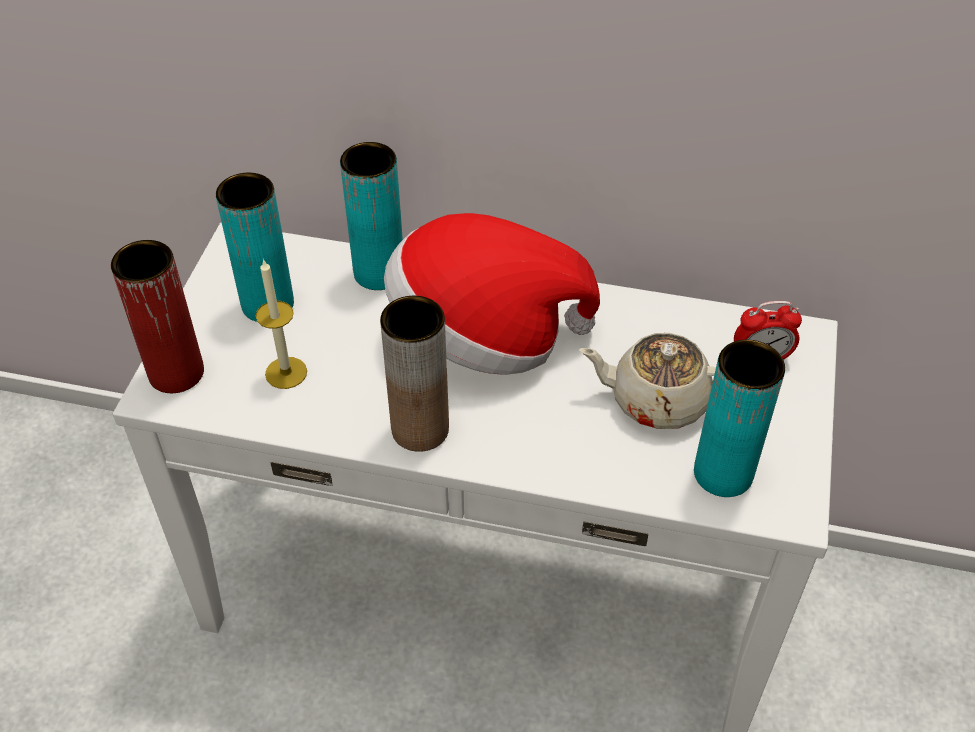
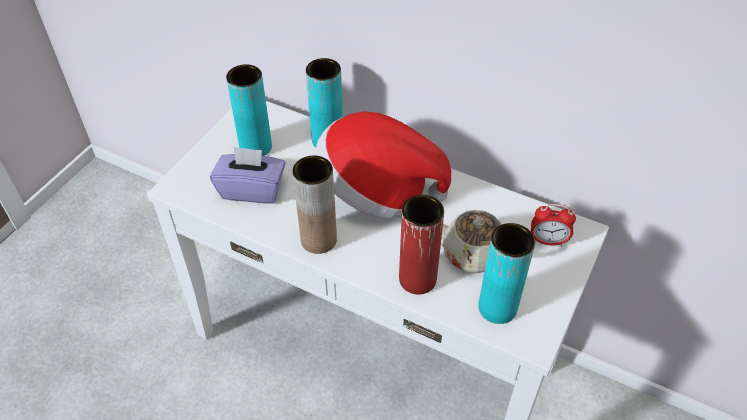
camera: 15 degrees right, 0 degrees up
red vase [111,240,204,393] -> red vase moved to [399,195,444,295]
candle [256,259,307,389] -> purple tissue box [210,146,285,204]

